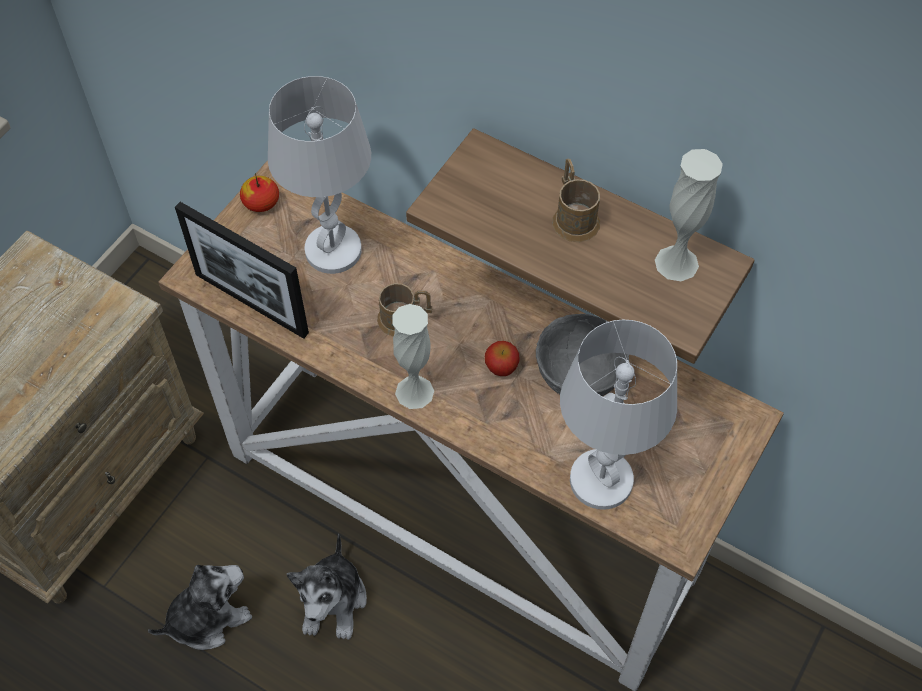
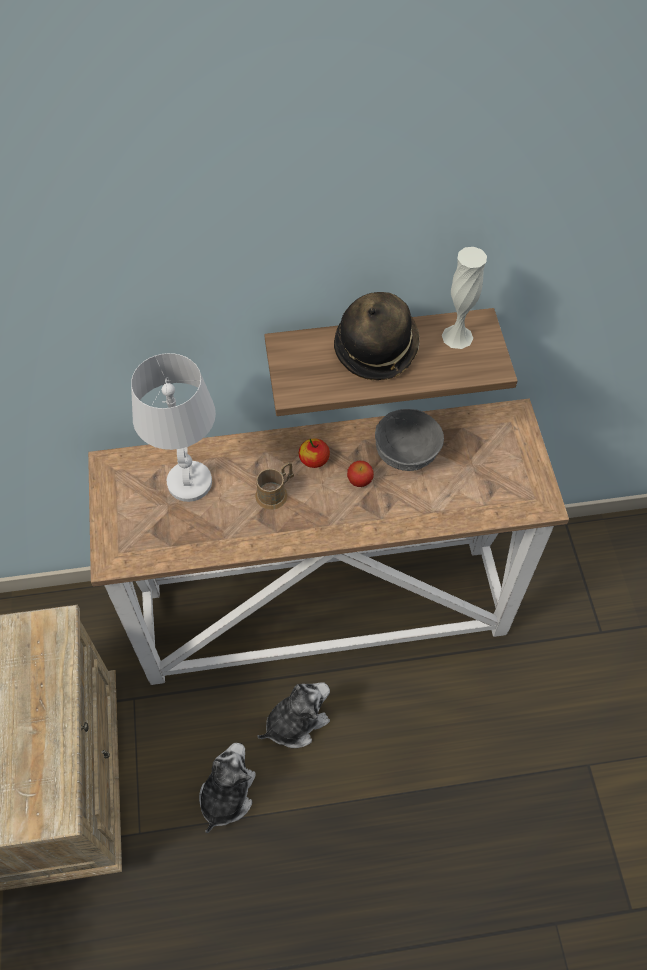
camera: 40 degrees left, 0 degrees up
picture frame [175,202,309,339] -> none
apple [240,173,279,212] -> apple moved to [299,438,330,468]
plush toy [287,534,367,640] -> plush toy turned 90 degrees counterclockwise [258,682,330,748]
white vase [392,304,434,409] -> none
brown mug [552,159,600,242] -> hat [334,292,419,380]
white table lamp [560,320,677,510] -> none

